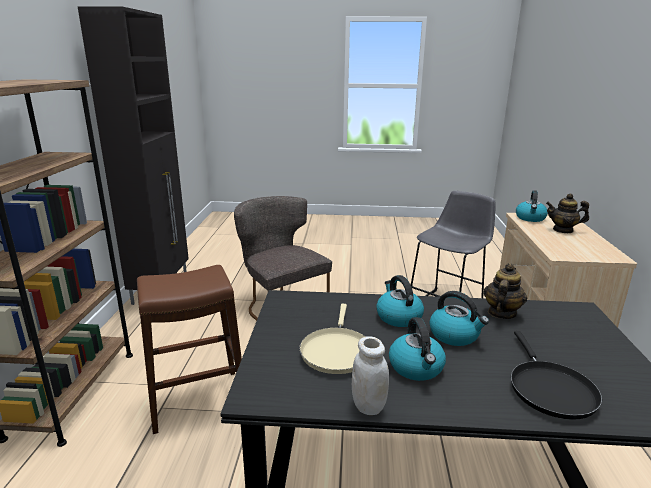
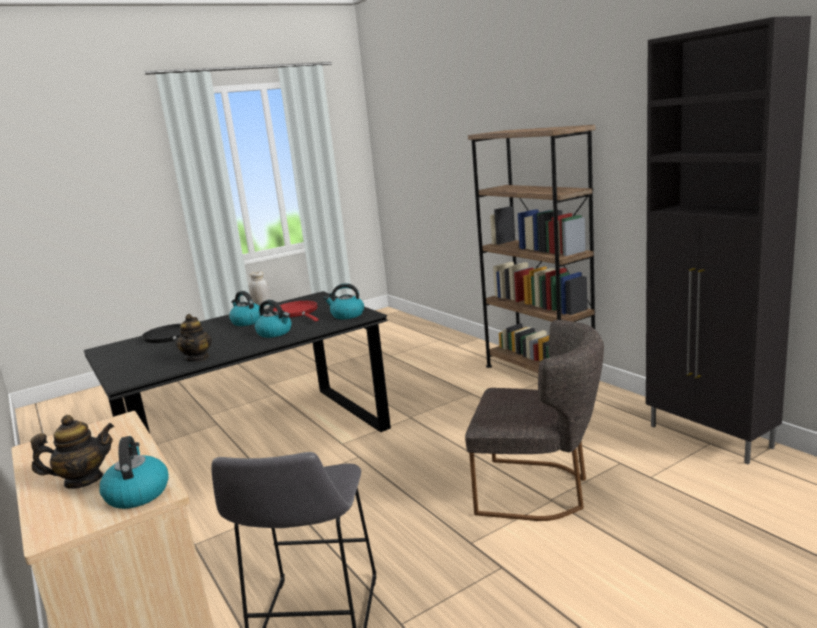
camera: 145 degrees right, 5 degrees down
brown stool [137,265,242,434] -> none
beige frying pan [299,304,366,374] -> red frying pan [273,301,319,321]
kettle [429,291,489,346] -> kettle moved to [324,283,364,319]

